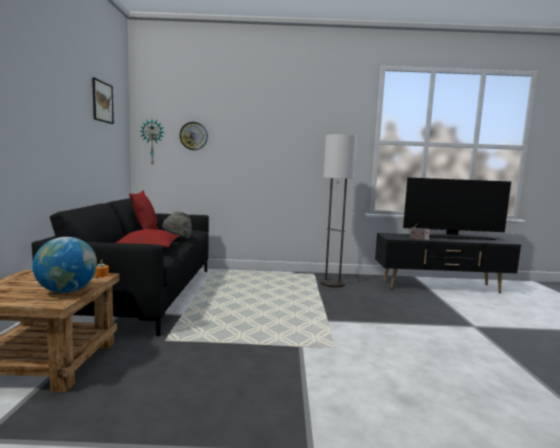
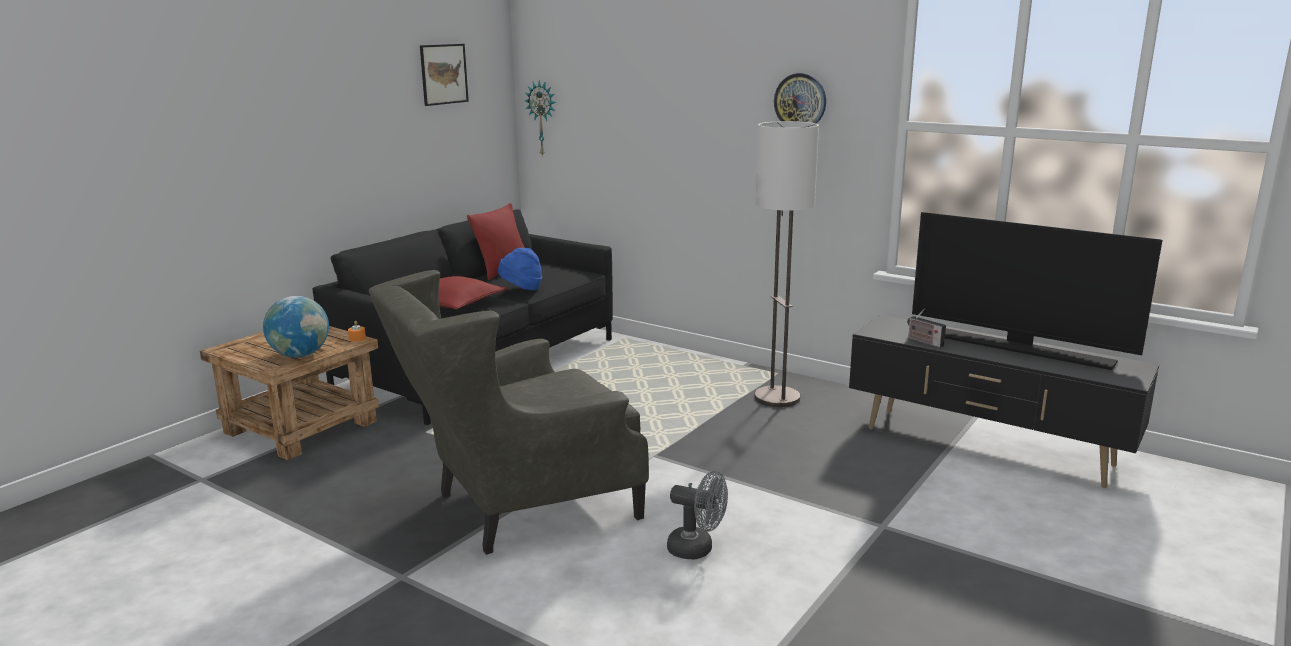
camera: 35 degrees right, 10 degrees up
grey hat [163,212,192,238] -> blue hat [498,248,542,291]
wall clock [179,122,208,150] -> wall clock moved to [774,73,826,124]
none -> grey armchair [369,270,649,555]
none -> grey fan [667,471,728,559]

